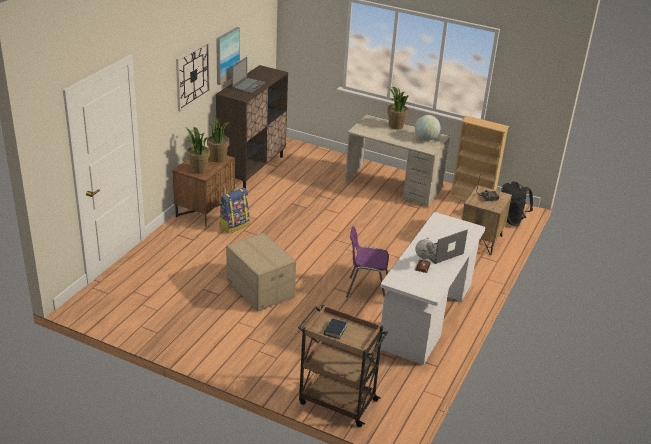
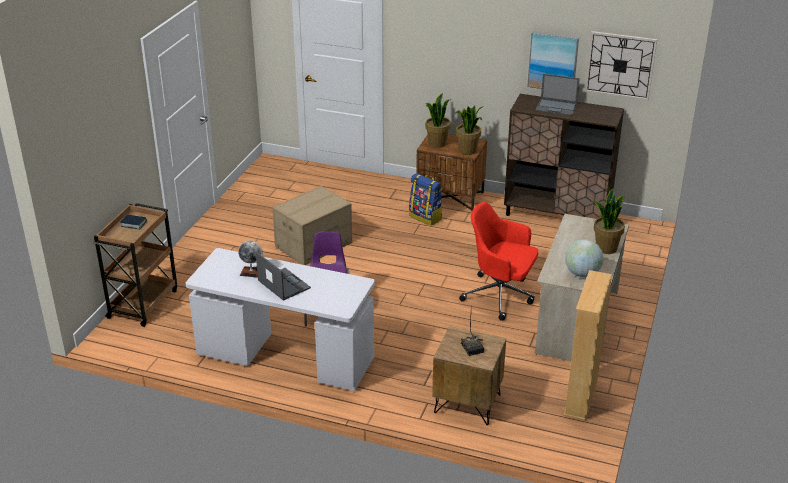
camera: 85 degrees right, 0 degrees up
wall clock [176,41,210,111] -> wall clock moved to [585,31,657,101]
black backpack [501,181,533,226] -> none
none -> red office chair [459,202,538,321]

